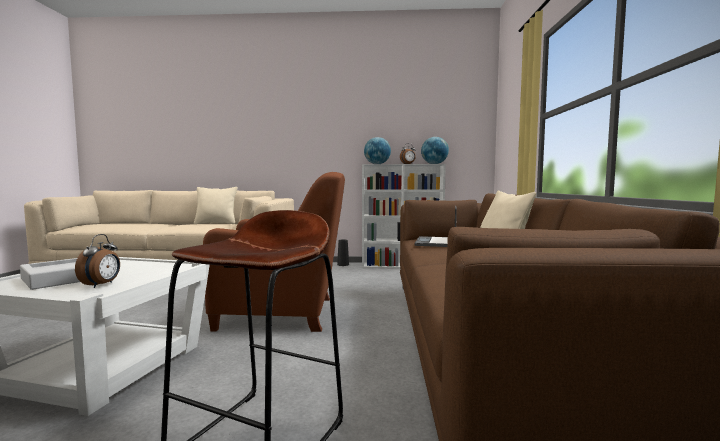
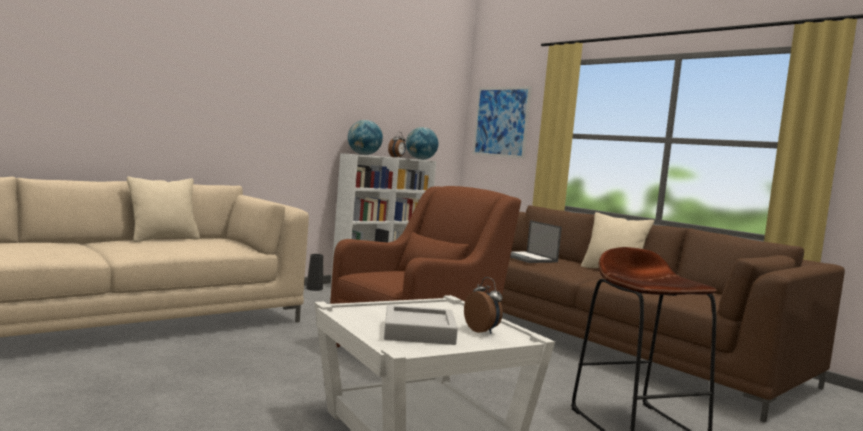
camera: 45 degrees left, 0 degrees up
none -> picture [472,86,532,159]

